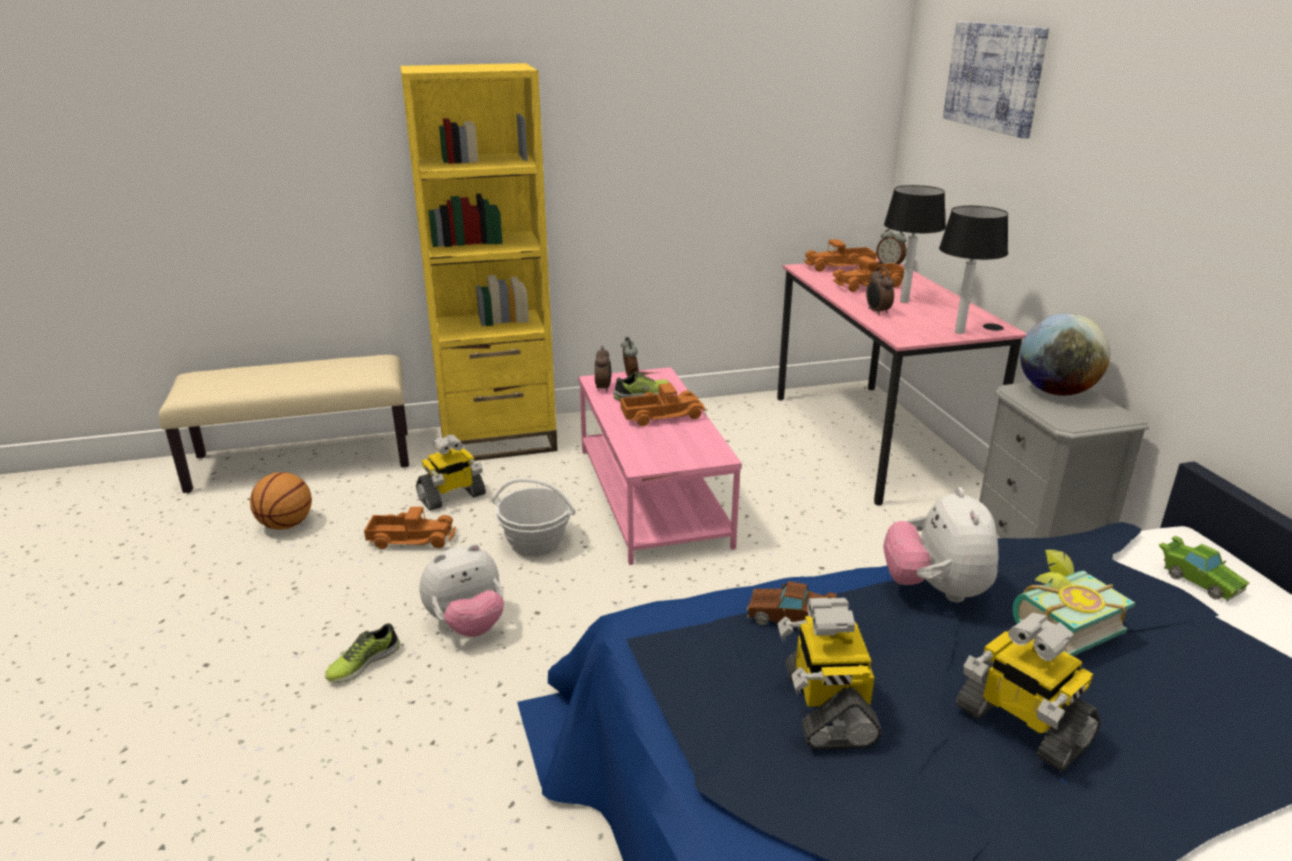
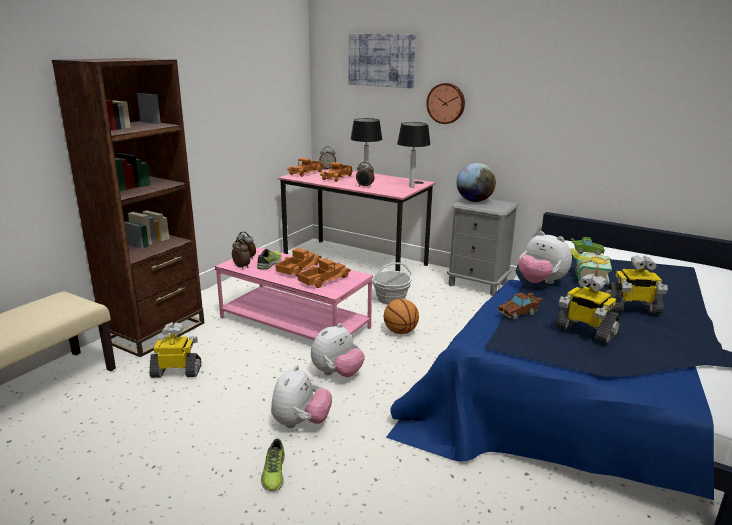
camera: 45 degrees left, 5 degrees down
basketball [250,472,312,530] -> basketball moved to [384,299,419,334]
toy truck [364,507,456,549] -> toy truck moved to [297,258,351,288]
yellow bookcase [400,63,558,461] -> brown bookcase [52,58,204,357]
toy robot [416,435,486,511] -> toy robot turned 105 degrees counterclockwise [149,322,201,378]
basket [492,478,575,556] -> basket moved to [372,262,412,304]
none -> plush toy [311,323,365,377]
none -> wall clock [426,83,465,124]

